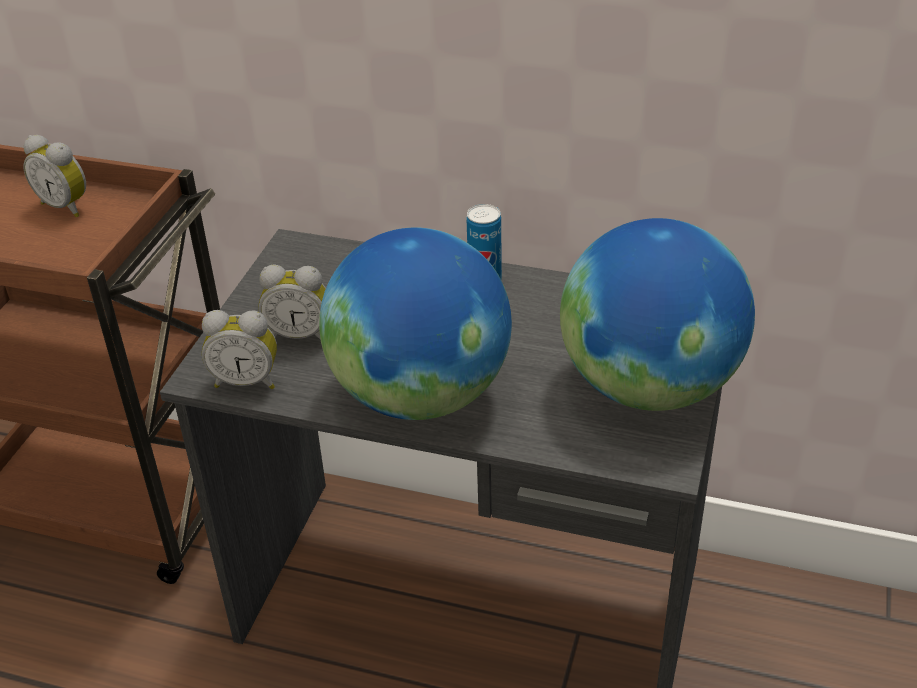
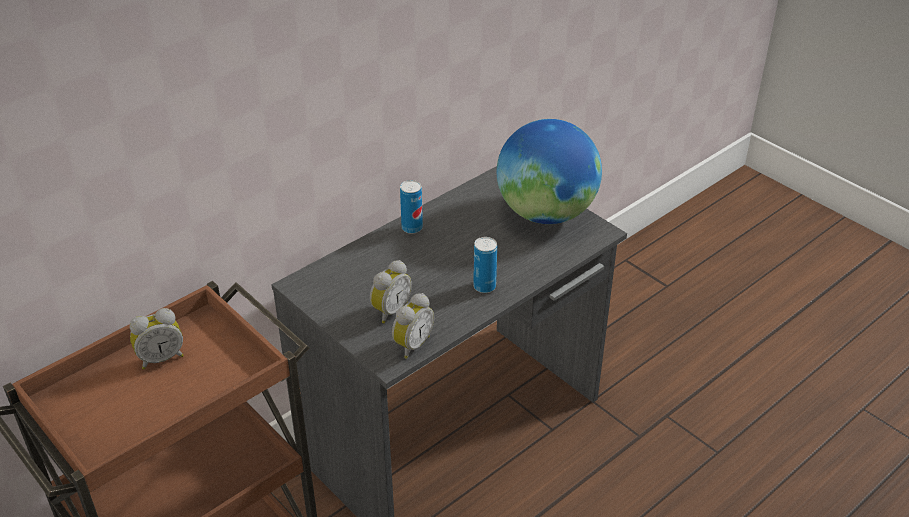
camera: 60 degrees left, 0 degrees up
globe [319,227,512,420] -> can [473,237,497,293]

